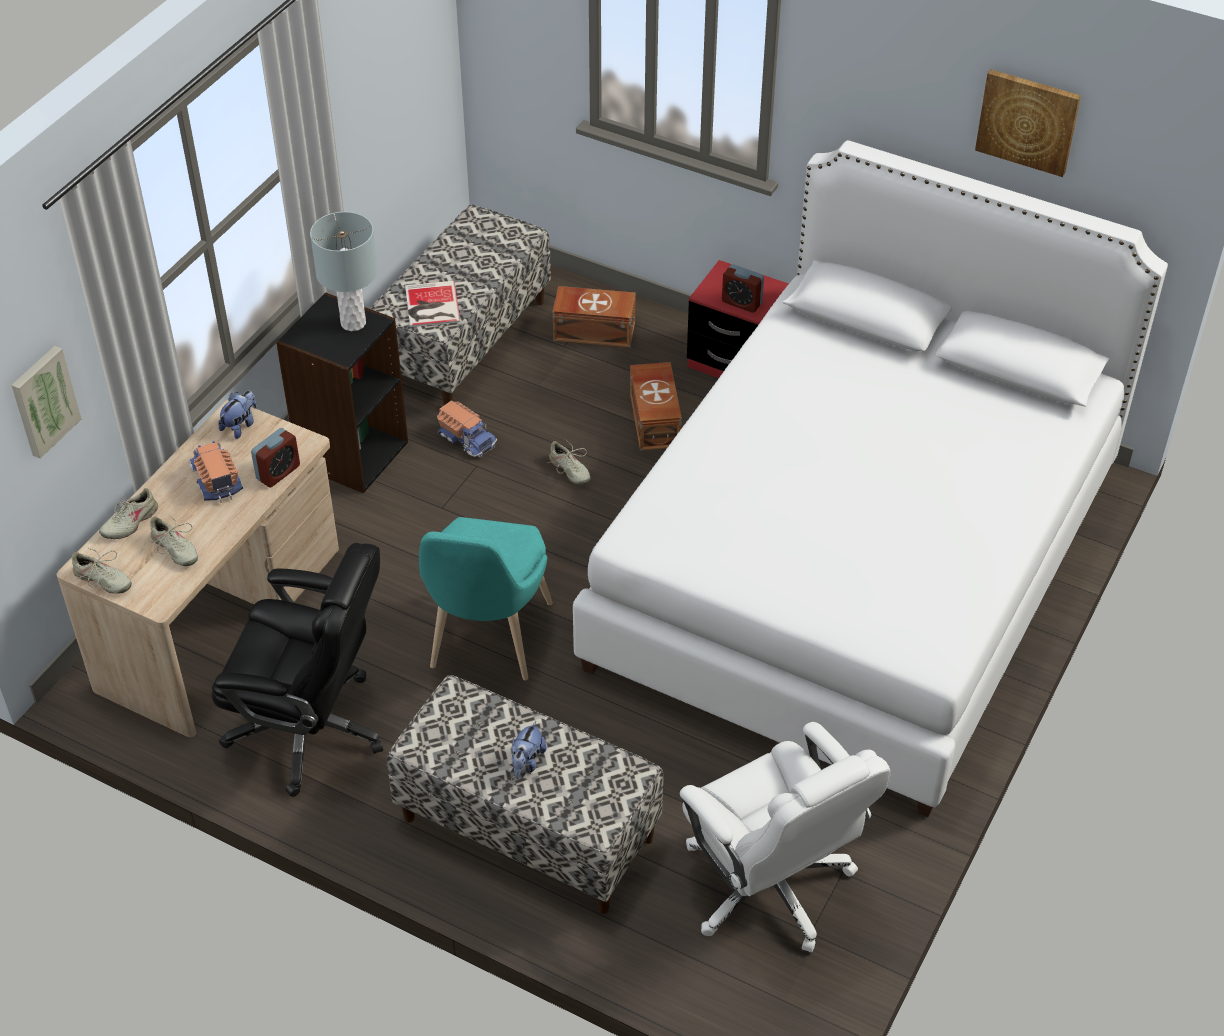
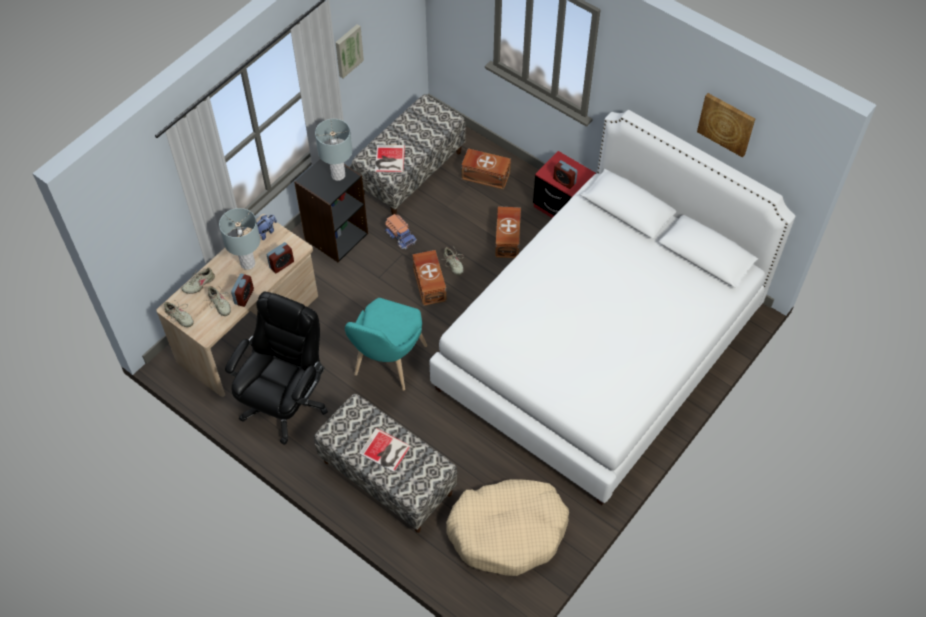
camera: 10 degrees right, 10 degrees up
picture [11,346,81,458] -> picture moved to [335,24,364,78]
toy truck [189,441,243,503] -> grey table lamp [219,208,260,270]
black office chair [212,543,383,797] -> black office chair turned 90 degrees counterclockwise [225,292,328,445]
plush toy [512,721,547,779] -> book [359,428,411,472]
white office chair [680,722,891,953] -> beige dog bed [446,479,569,576]
none -> alarm clock [231,274,254,307]
none -> brown storage box [412,250,446,306]

